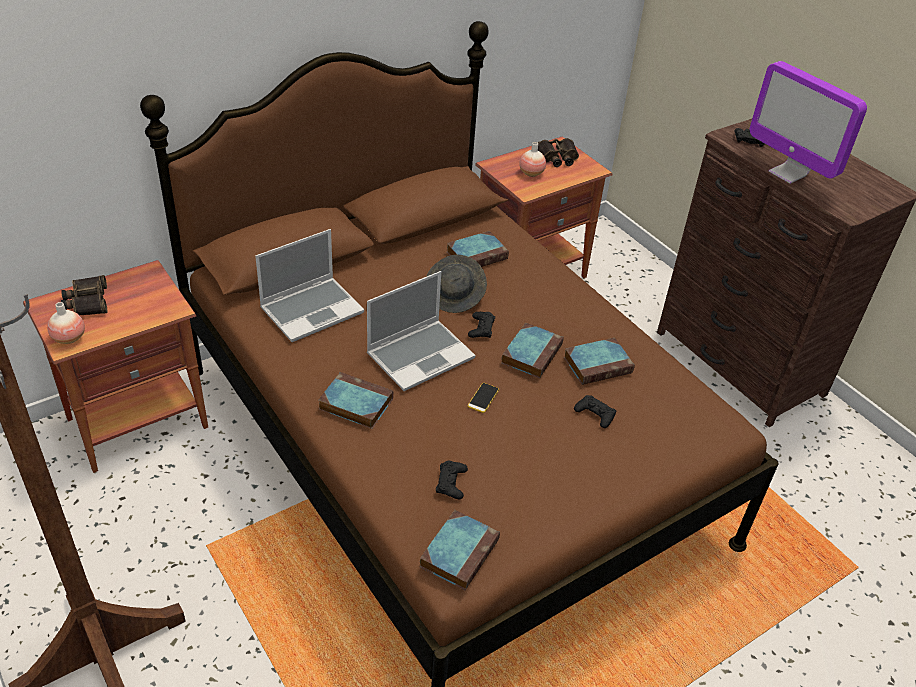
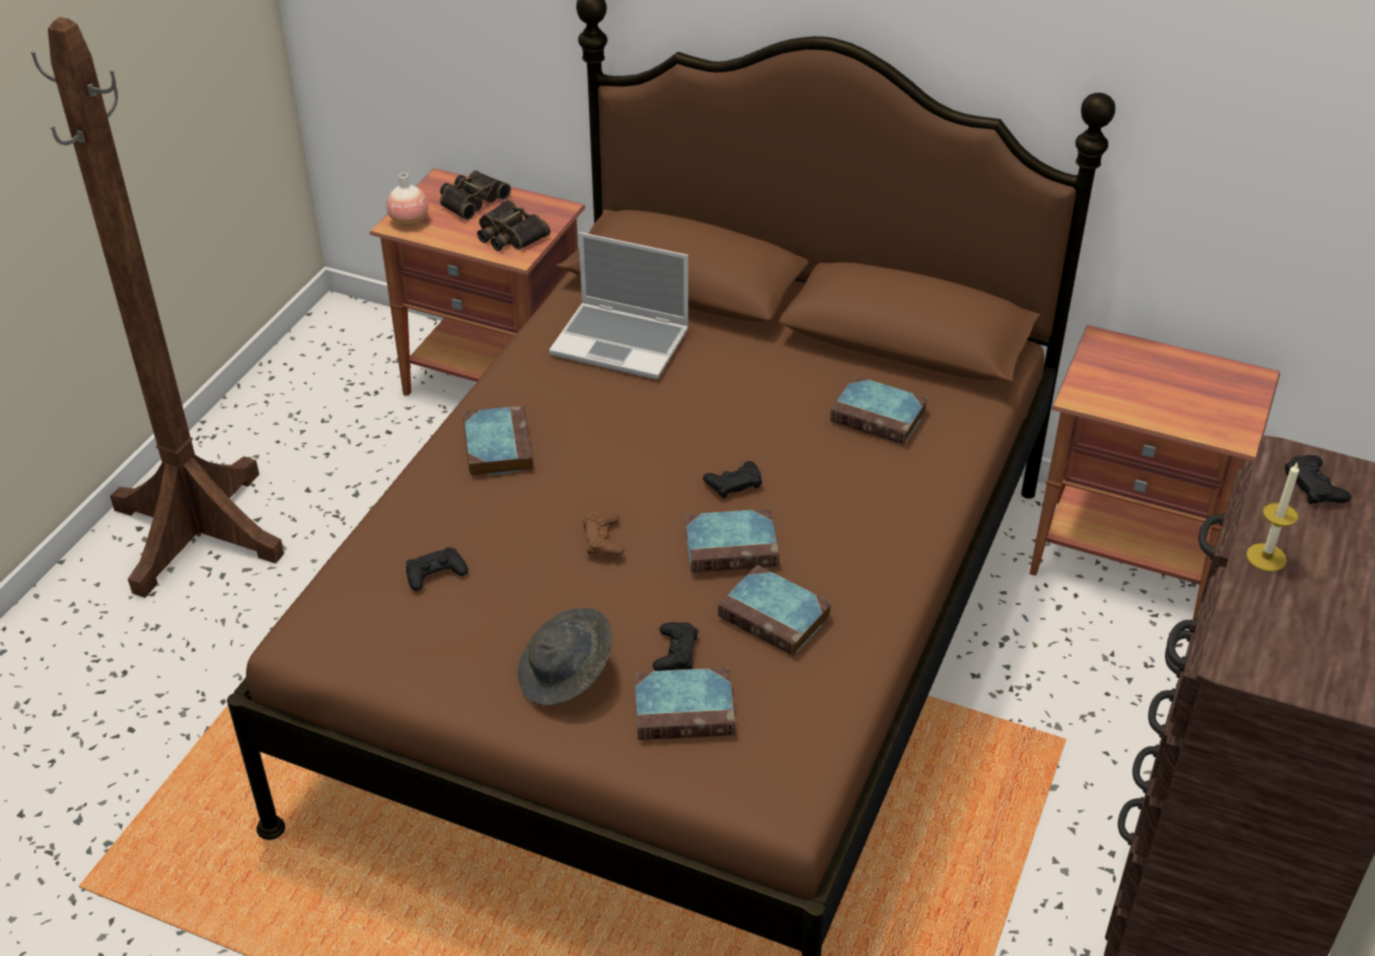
camera: 60 degrees right, 0 degrees up
laptop [367,271,475,391] -> none
book [420,510,500,590] -> book moved to [635,667,735,740]
grey hat [426,255,487,313] -> grey hat moved to [517,608,612,706]
phone [467,383,499,413] -> brown game controller [583,512,624,556]
vase [519,142,546,177] -> none
binoculars [537,138,579,167] -> binoculars moved to [477,200,550,251]
monitor [749,61,867,184] -> candle [1246,463,1299,572]

